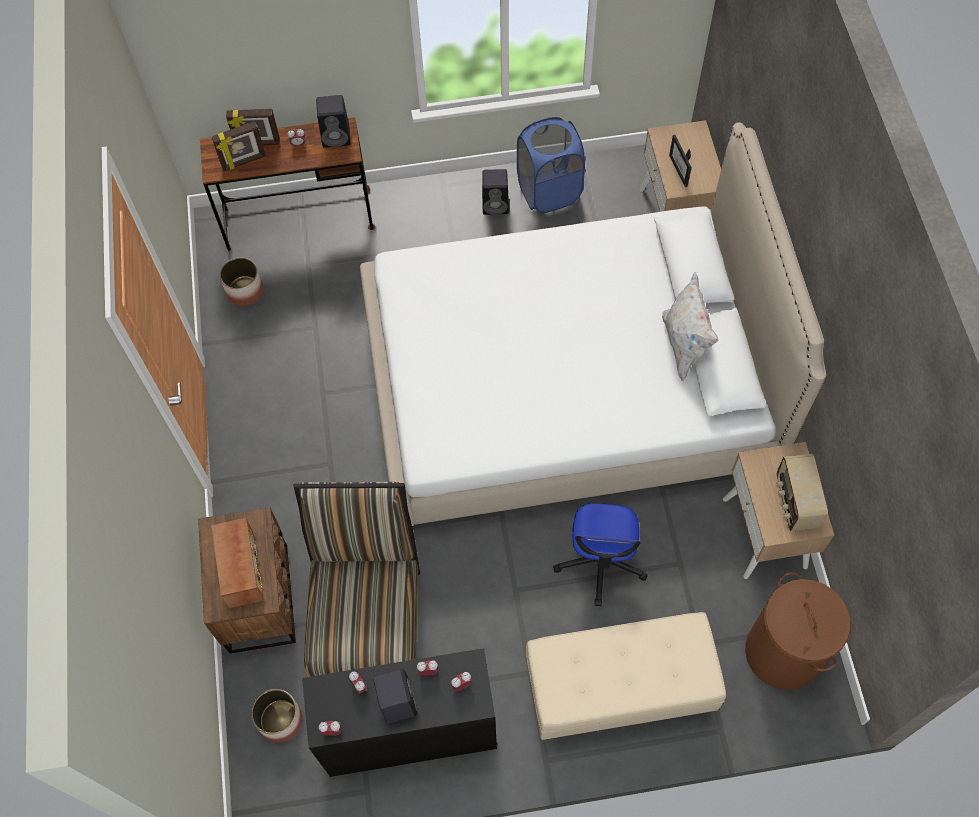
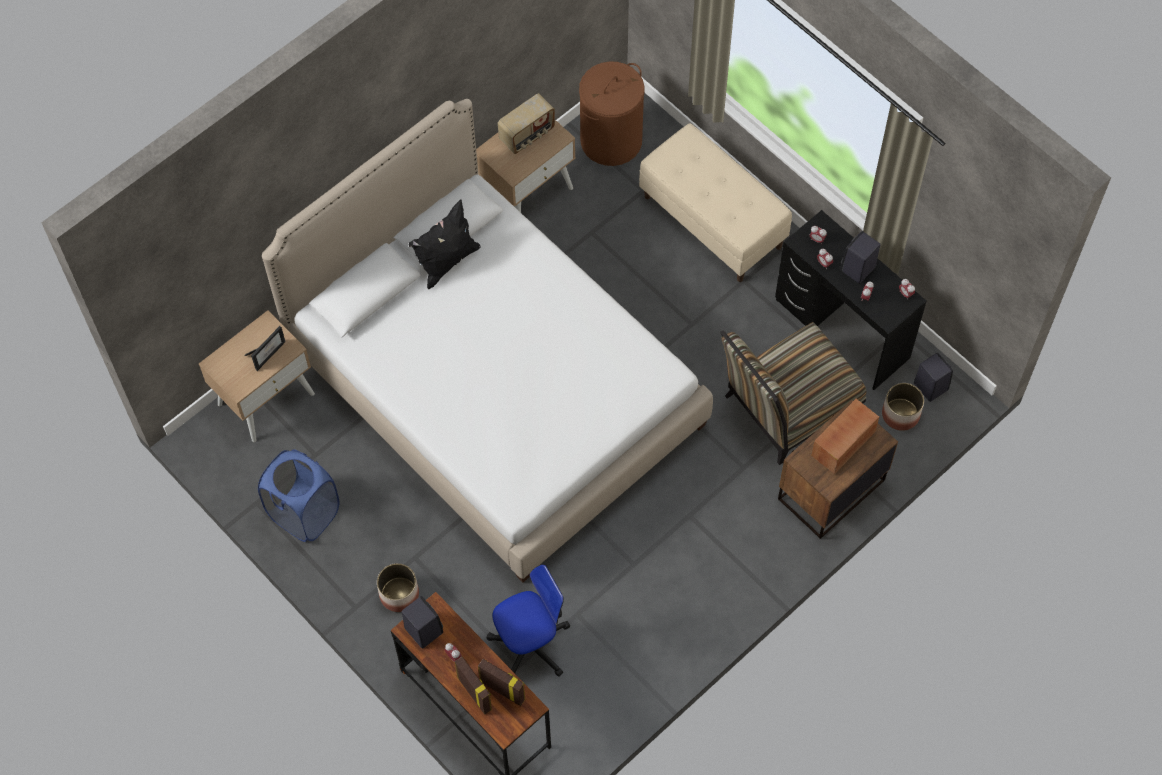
camera: 125 degrees left, 0 degrees up
planter [219,257,263,306] -> planter moved to [377,563,419,612]
black speaker [482,169,509,215] -> black speaker moved to [914,353,953,402]
office chair [553,503,648,606] -> office chair moved to [487,564,570,676]
white pillow [662,272,719,381] -> black pillow [409,199,480,289]

